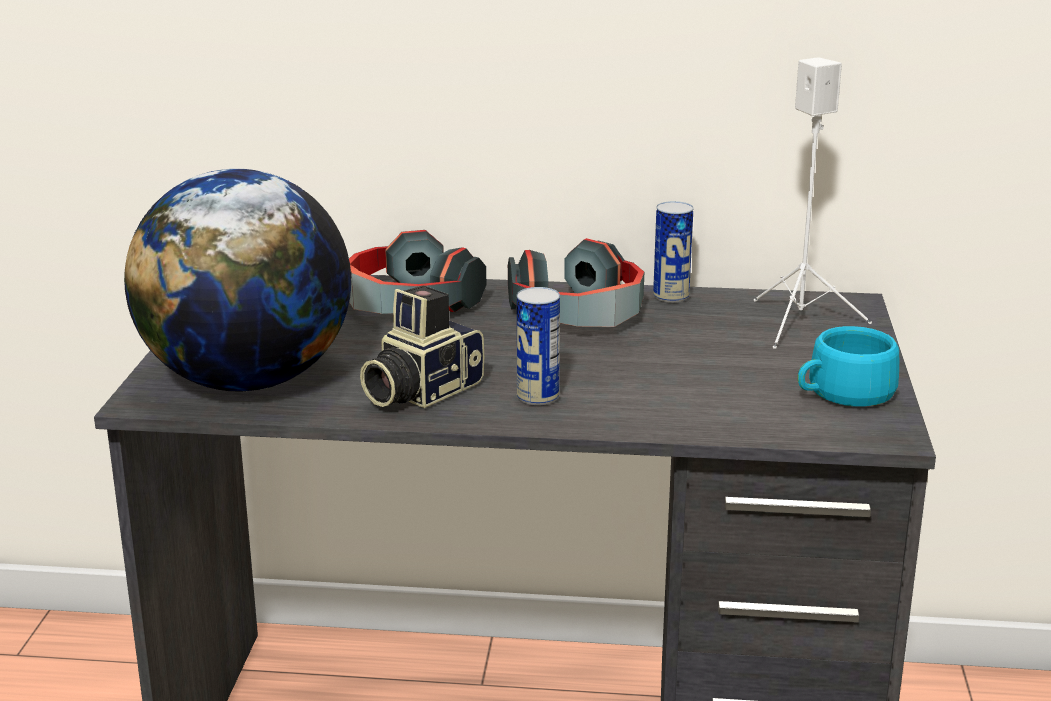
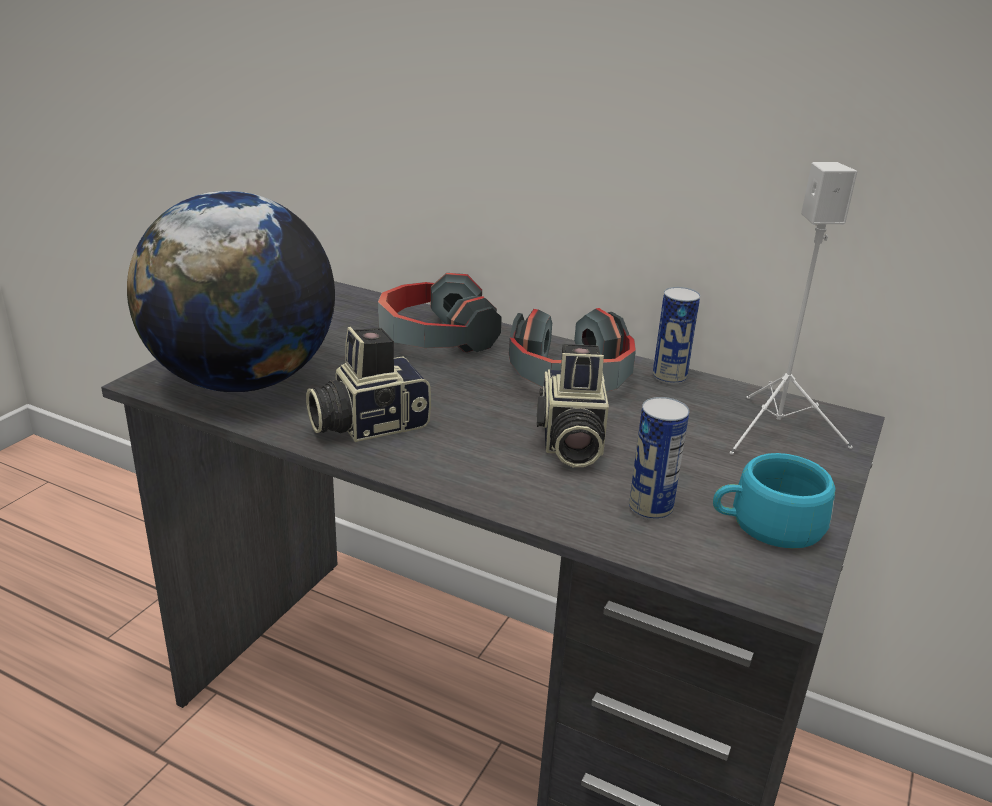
camera: 20 degrees right, 5 degrees up
can [517,287,560,406] -> can moved to [629,397,689,520]
none -> camera [537,344,609,467]

